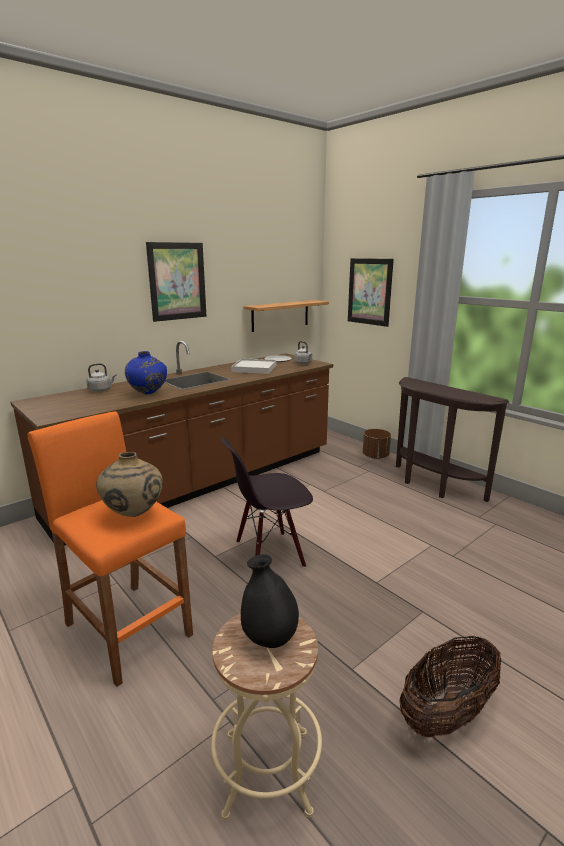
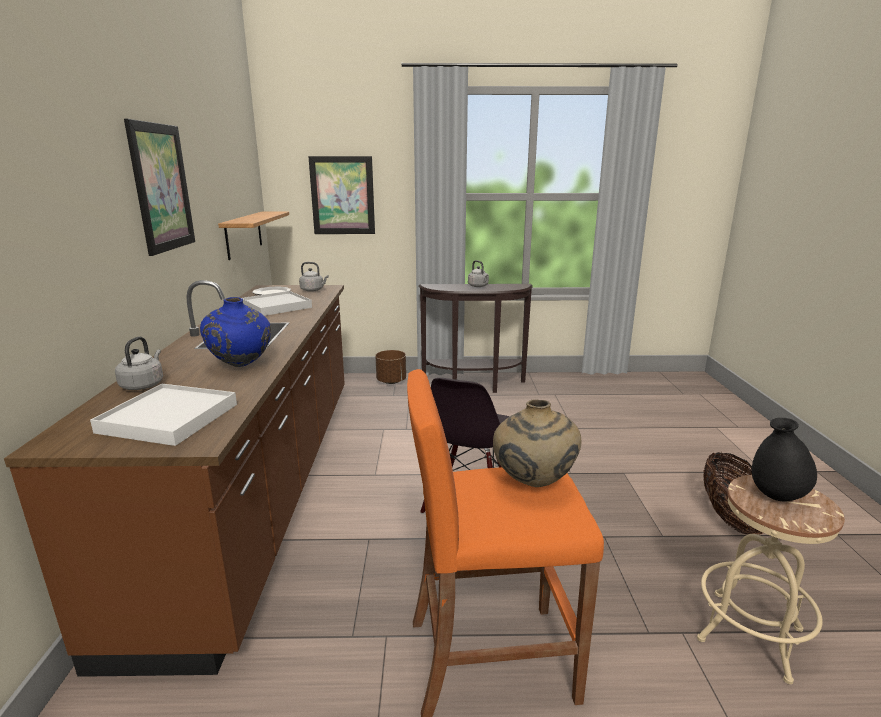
camera: 50 degrees left, 0 degrees up
none -> white tray [90,384,237,446]
none -> grey kettle [468,260,489,287]

